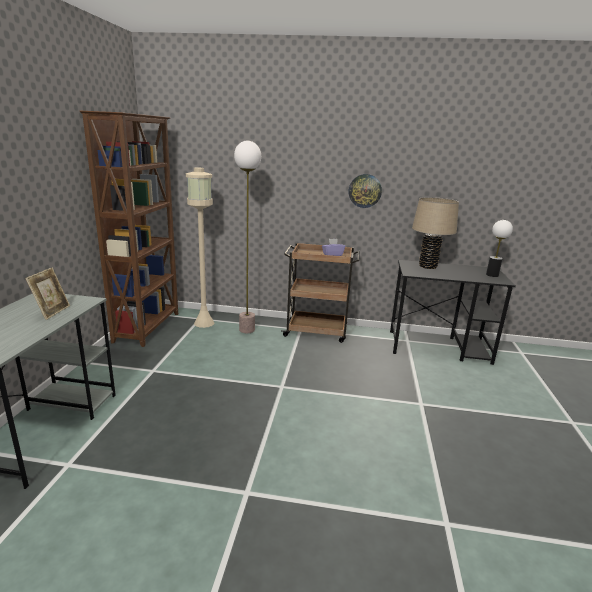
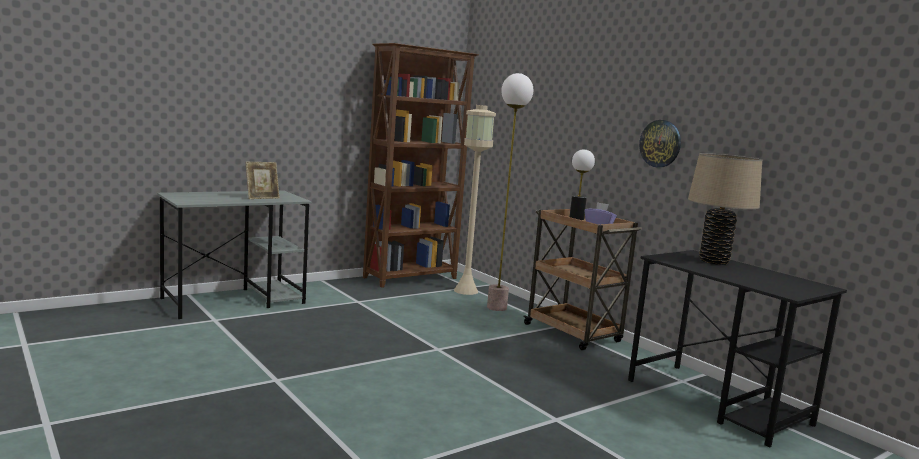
camera: 45 degrees right, 10 degrees down
table lamp [486,220,513,277] -> table lamp moved to [570,149,595,220]

